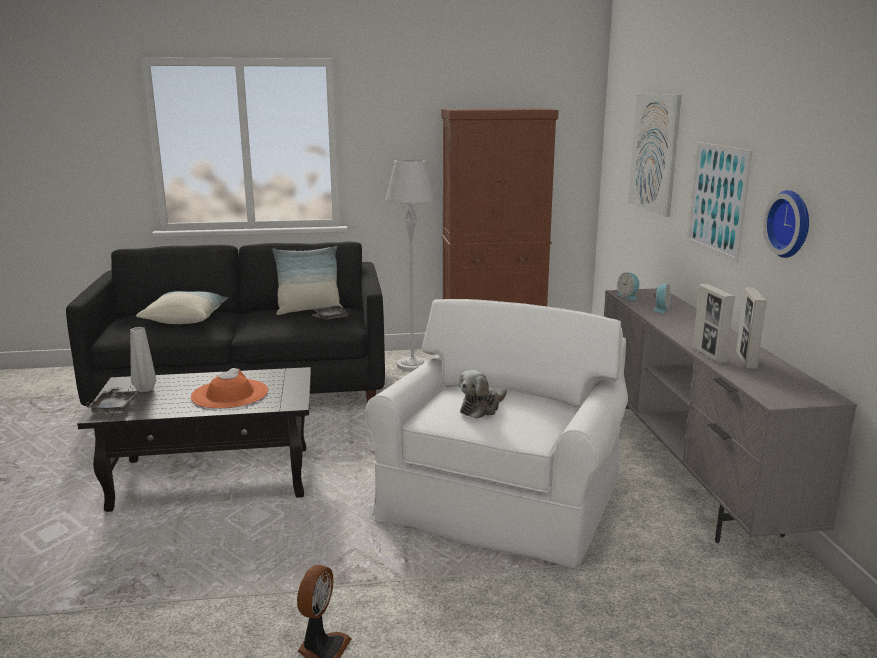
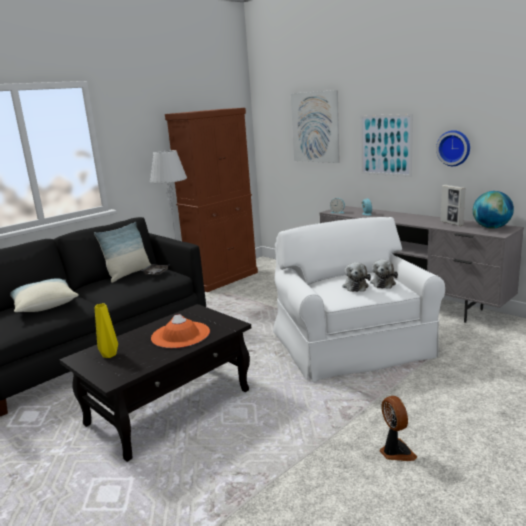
camera: 35 degrees left, 0 degrees up
grey tray [86,387,139,414] -> none
grey vase [130,327,156,392] -> yellow vase [95,303,118,358]
picture frame [693,284,735,363] -> none
none -> plush toy [370,259,398,289]
none -> globe [473,191,514,229]

